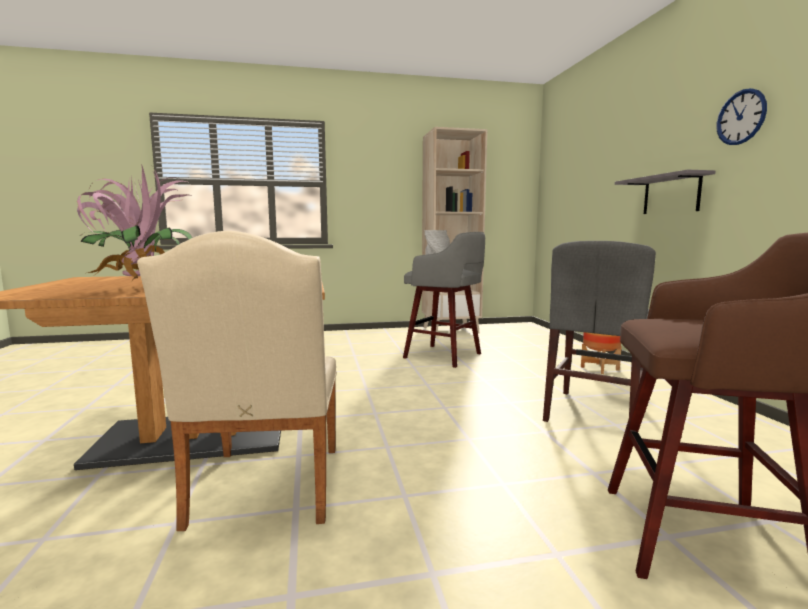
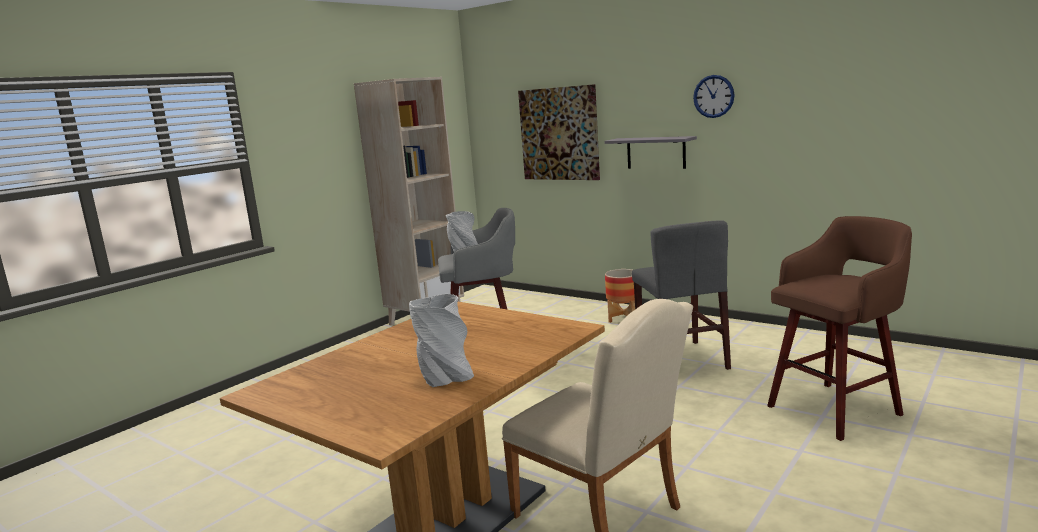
camera: 40 degrees left, 5 degrees up
potted plant [77,164,193,281] -> grey vase [409,294,474,387]
none -> picture [518,84,600,180]

